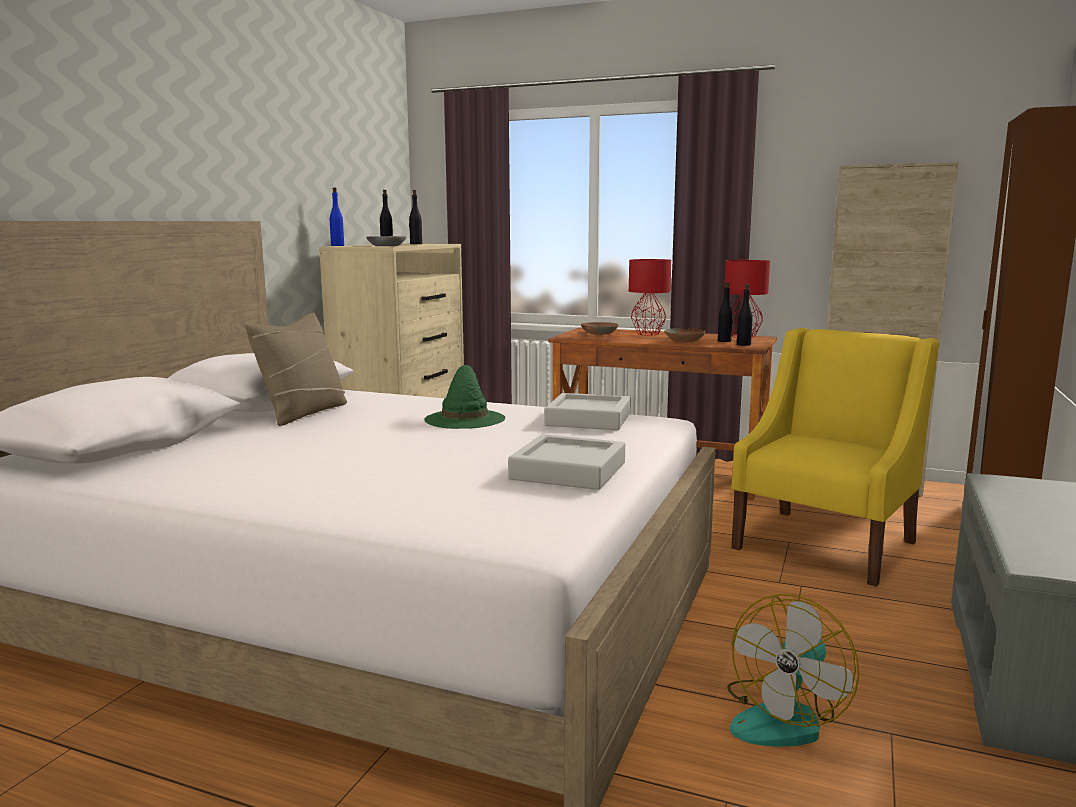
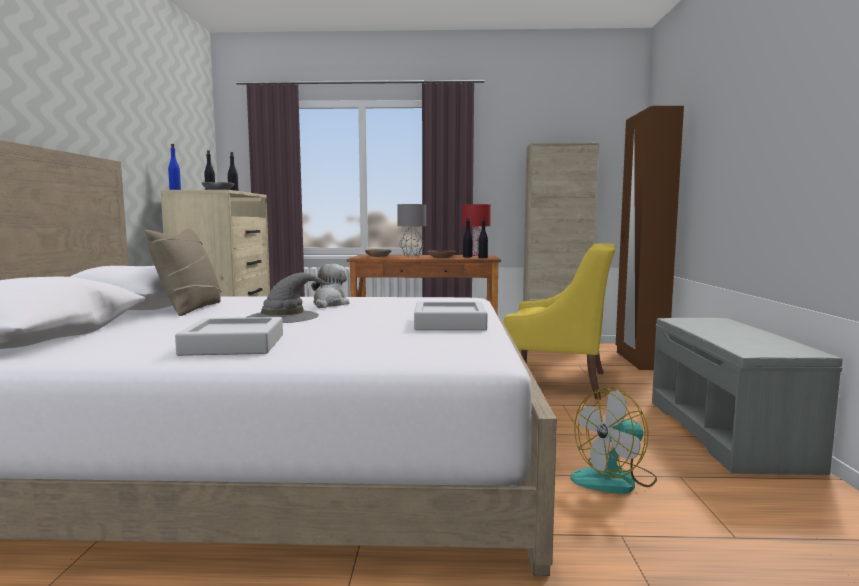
camera: 20 degrees left, 5 degrees down
green hat [424,365,505,429] -> plush toy [311,264,349,308]
grey tray [545,393,631,430] -> grey tray moved to [175,317,283,356]
red table lamp [629,259,671,336] -> grey table lamp [397,204,426,256]
fan [727,594,859,747] -> fan turned 45 degrees clockwise [570,387,657,494]
yellow armchair [731,328,940,587] -> yellow armchair turned 90 degrees clockwise [504,243,615,400]
none -> grey hat [247,273,333,323]

